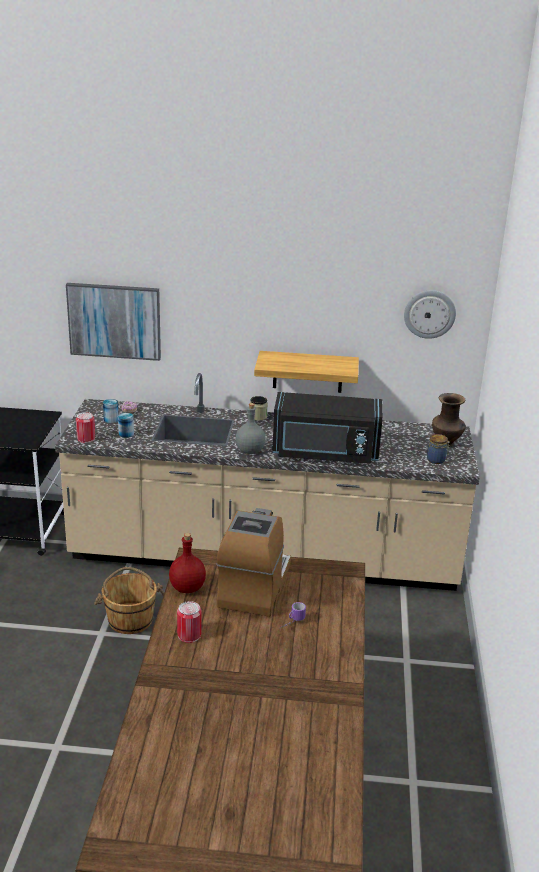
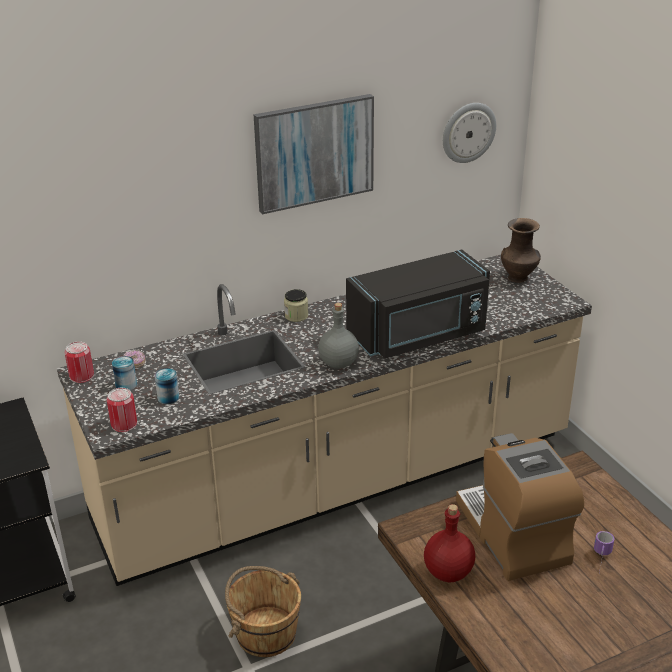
camera: 30 degrees left, 5 degrees up
picture [66,283,161,361] -> picture moved to [253,94,374,214]
can [177,601,201,643] -> can moved to [65,342,94,383]
shelf [254,351,359,393] -> none
jar [427,434,450,464] -> none

